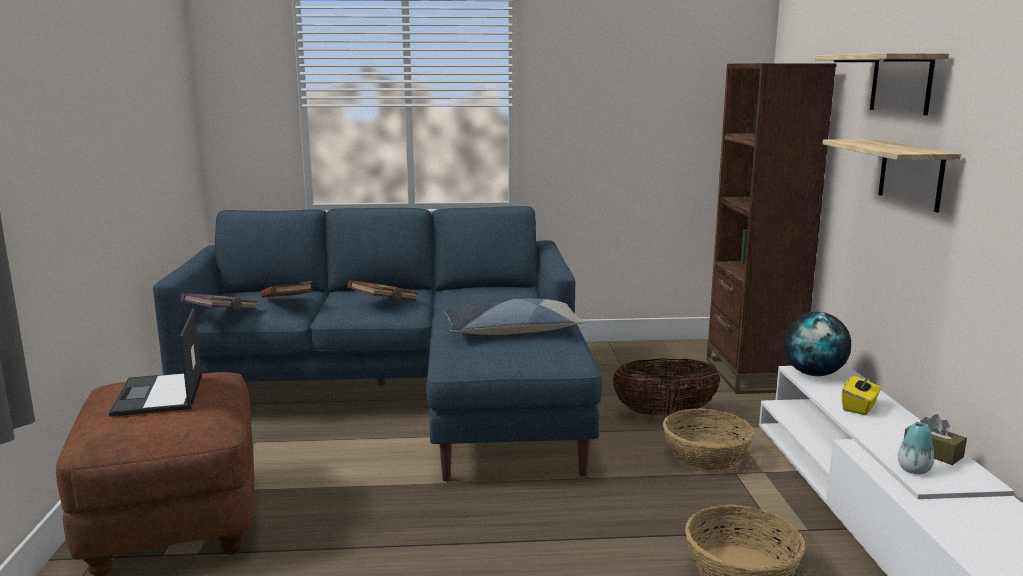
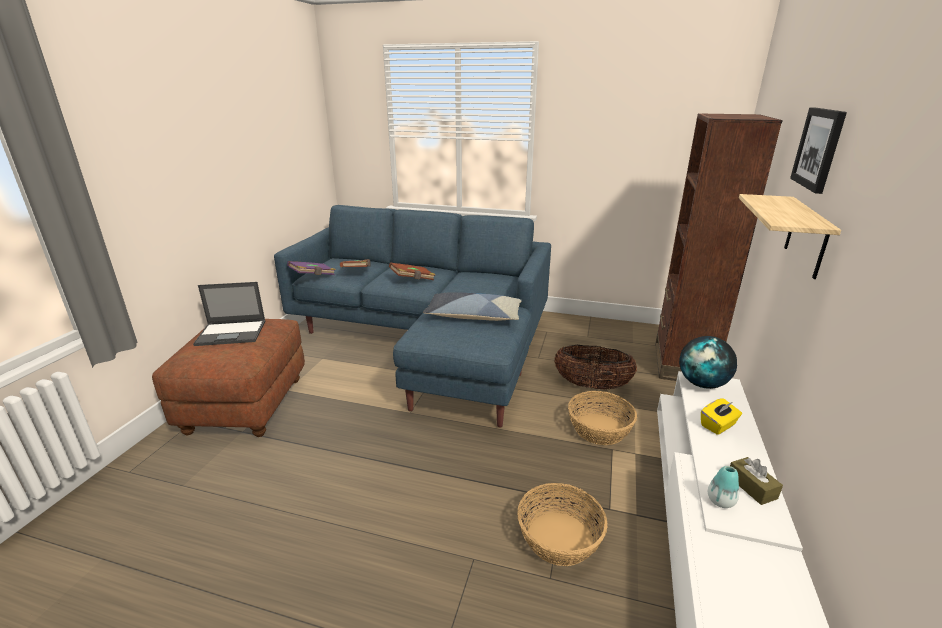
camera: 20 degrees right, 10 degrees up
laptop [109,309,202,417] -> laptop turned 105 degrees counterclockwise [193,282,265,346]
shelf [815,53,949,115] -> picture [790,108,847,194]

